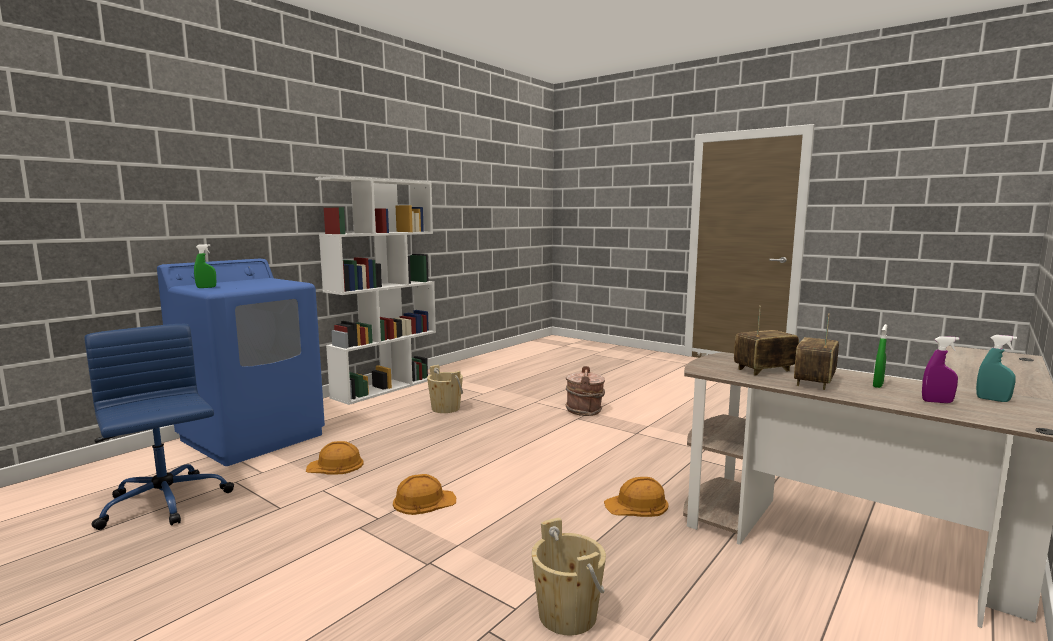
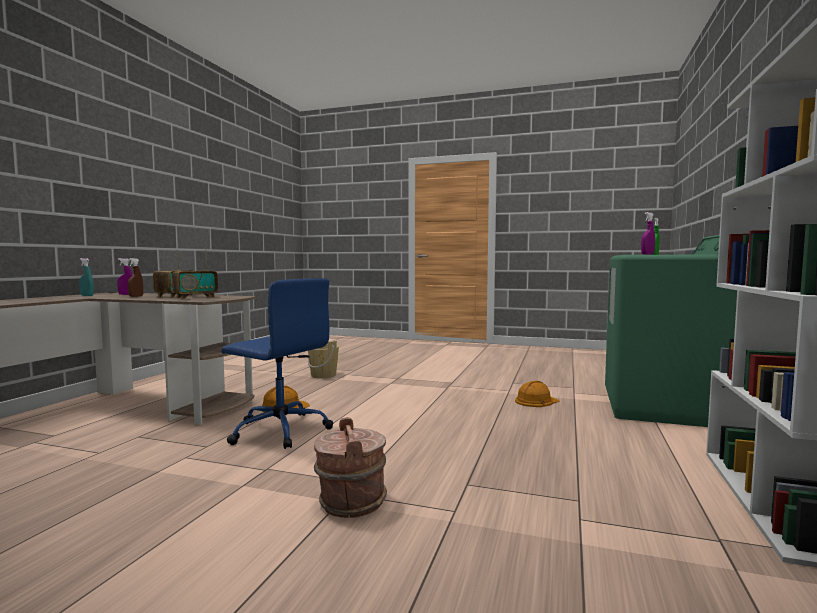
camera: 160 degrees right, 5 degrees down
blue office chair [84,324,234,530] -> blue office chair moved to [221,278,333,449]
blue washing machine [157,259,325,466] -> green washing machine [605,235,737,427]
orange hard hat [393,474,456,515] -> none
beige bucket [427,365,463,413] -> none
green spray bottle [873,324,887,388] -> brown spray bottle [128,258,143,297]
none -> purple spray bottle [641,212,655,255]

